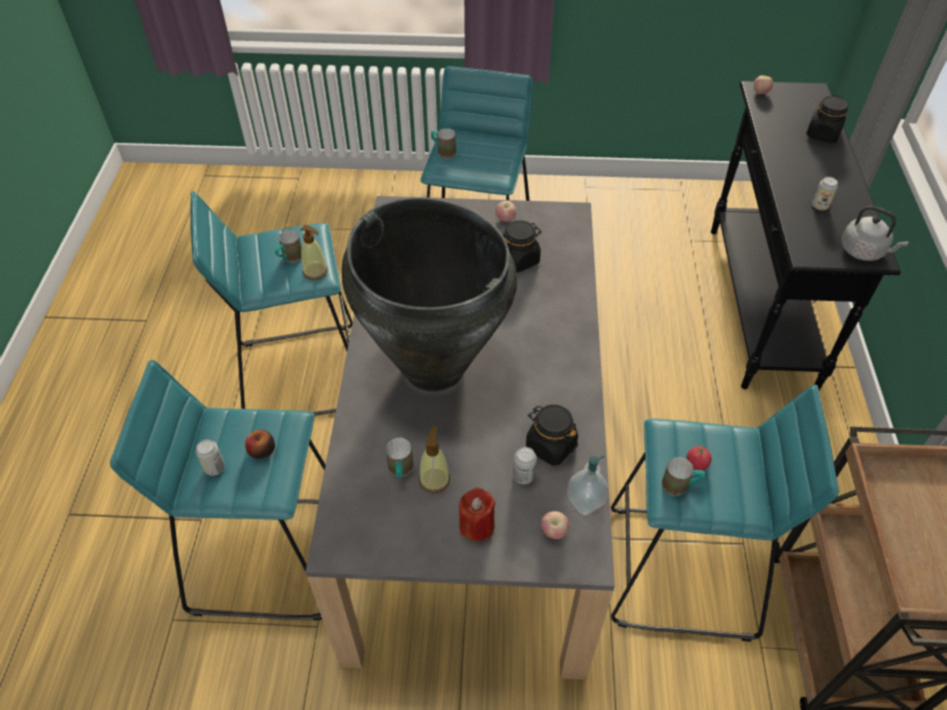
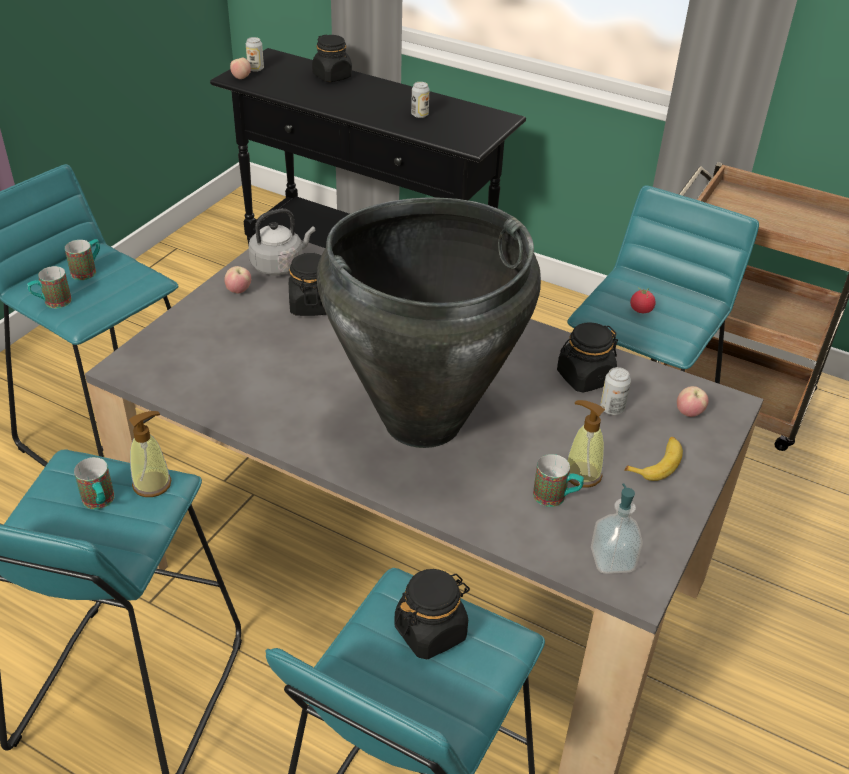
camera: 65 degrees left, 10 degrees down
can [196,439,225,476] -> can moved to [246,37,264,72]
apple [245,430,275,458] -> black jar [395,569,470,659]
red candle [459,488,496,541] -> banana [624,437,683,481]
soap dispenser [567,456,609,515] -> soap dispenser moved to [591,484,643,574]
mug [662,457,705,496] -> mug moved to [65,239,100,280]
grey kettle [841,206,908,261] -> grey kettle moved to [249,208,315,275]

